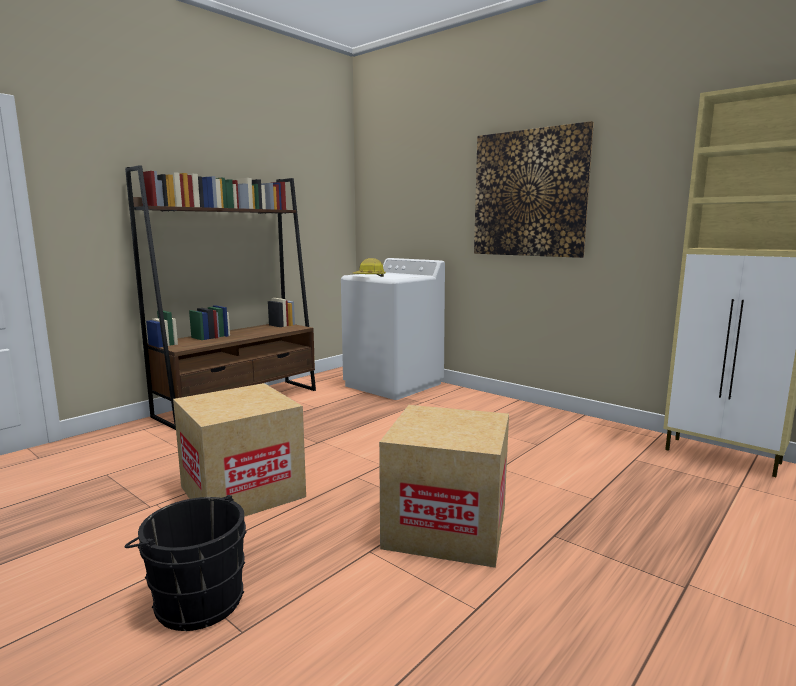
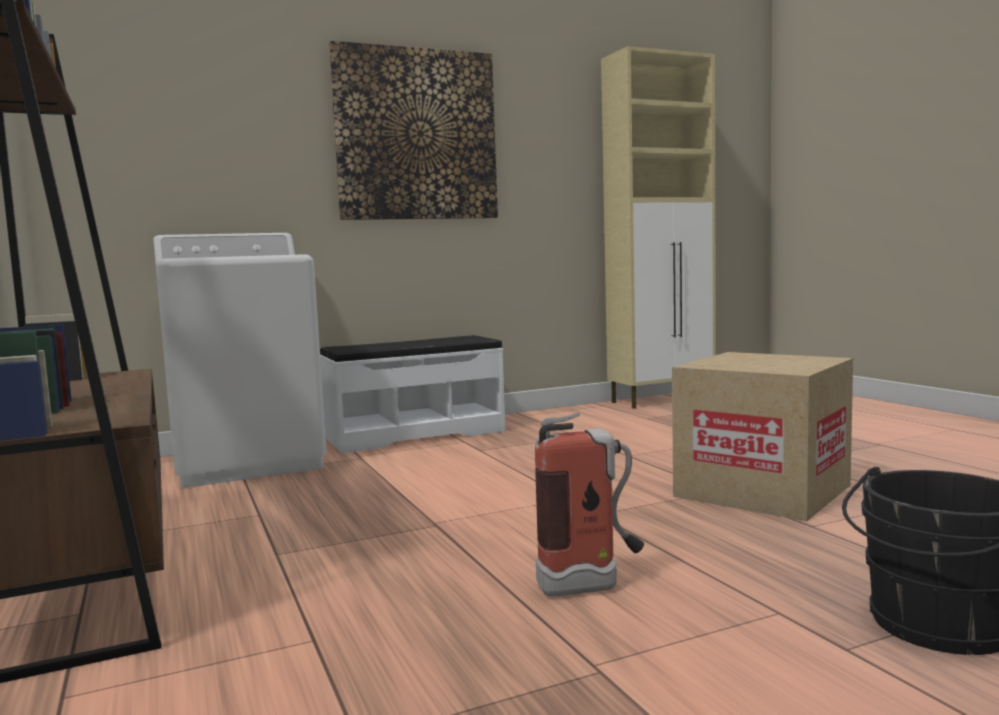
camera: 65 degrees left, 5 degrees down
cardboard box [173,383,306,517] -> fire extinguisher [535,413,644,597]
hard hat [352,258,386,277] -> none
none -> white bench [320,335,506,454]

